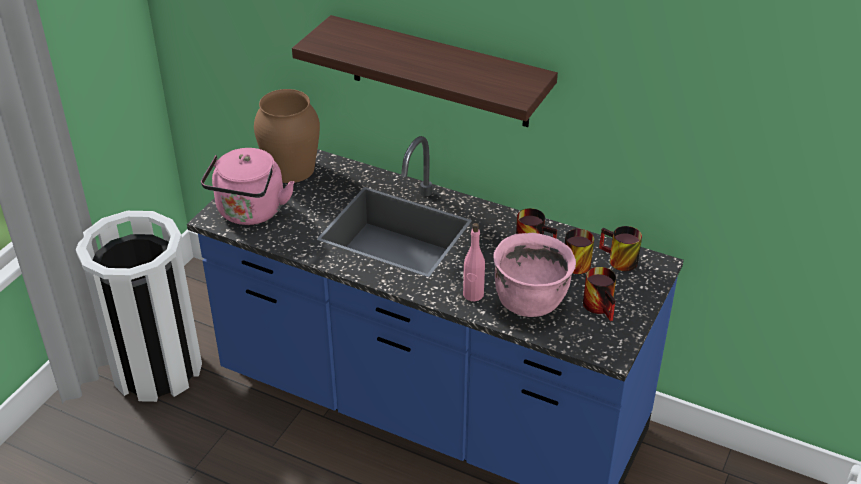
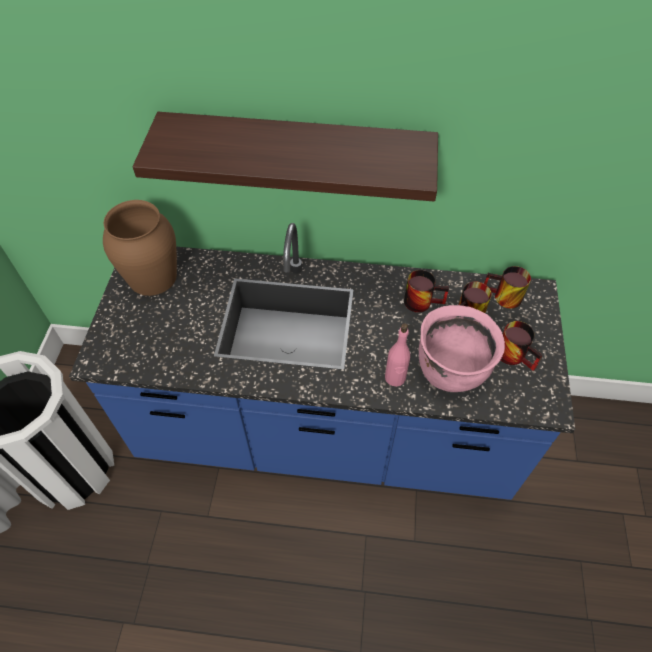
camera: 20 degrees left, 15 degrees up
pink kettle [201,148,294,225] -> none

